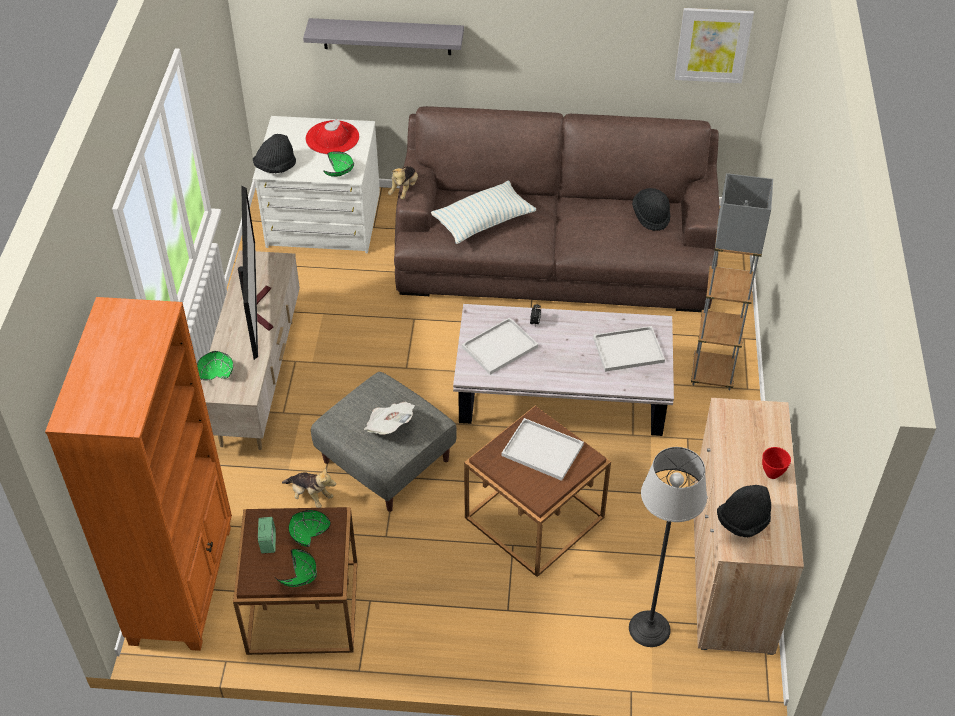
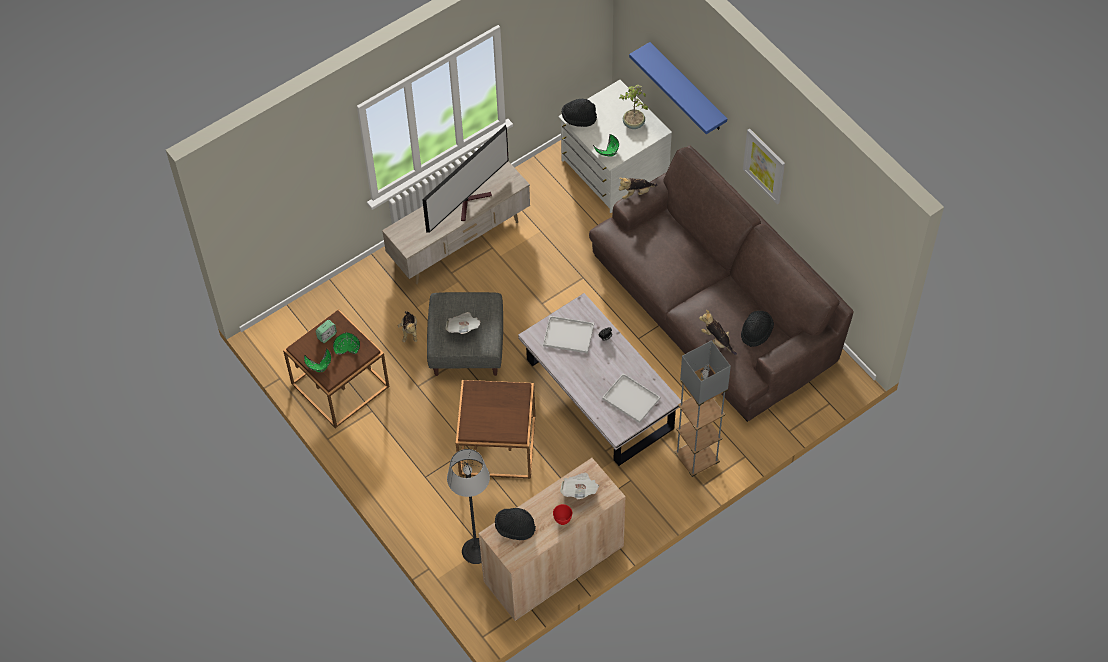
camera: 50 degrees right, 10 degrees up
orange bookcase [45,297,232,651] -> none
green bowl [197,351,233,381] -> none
grey shelf [303,18,464,55] -> blue shelf [629,42,727,134]
red hat [306,119,359,154] -> potted plant [619,84,648,129]
pillow [431,181,536,244] -> none
white tray [502,418,584,481] -> none
picture [675,8,754,83] -> picture moved to [743,128,785,204]
none -> newspaper [560,472,599,499]
none -> plush toy [699,310,737,355]

